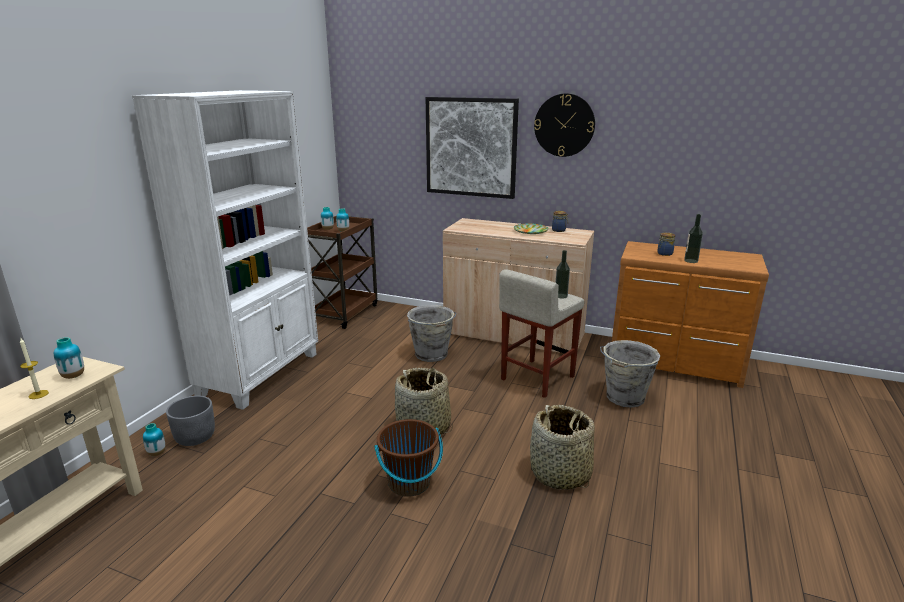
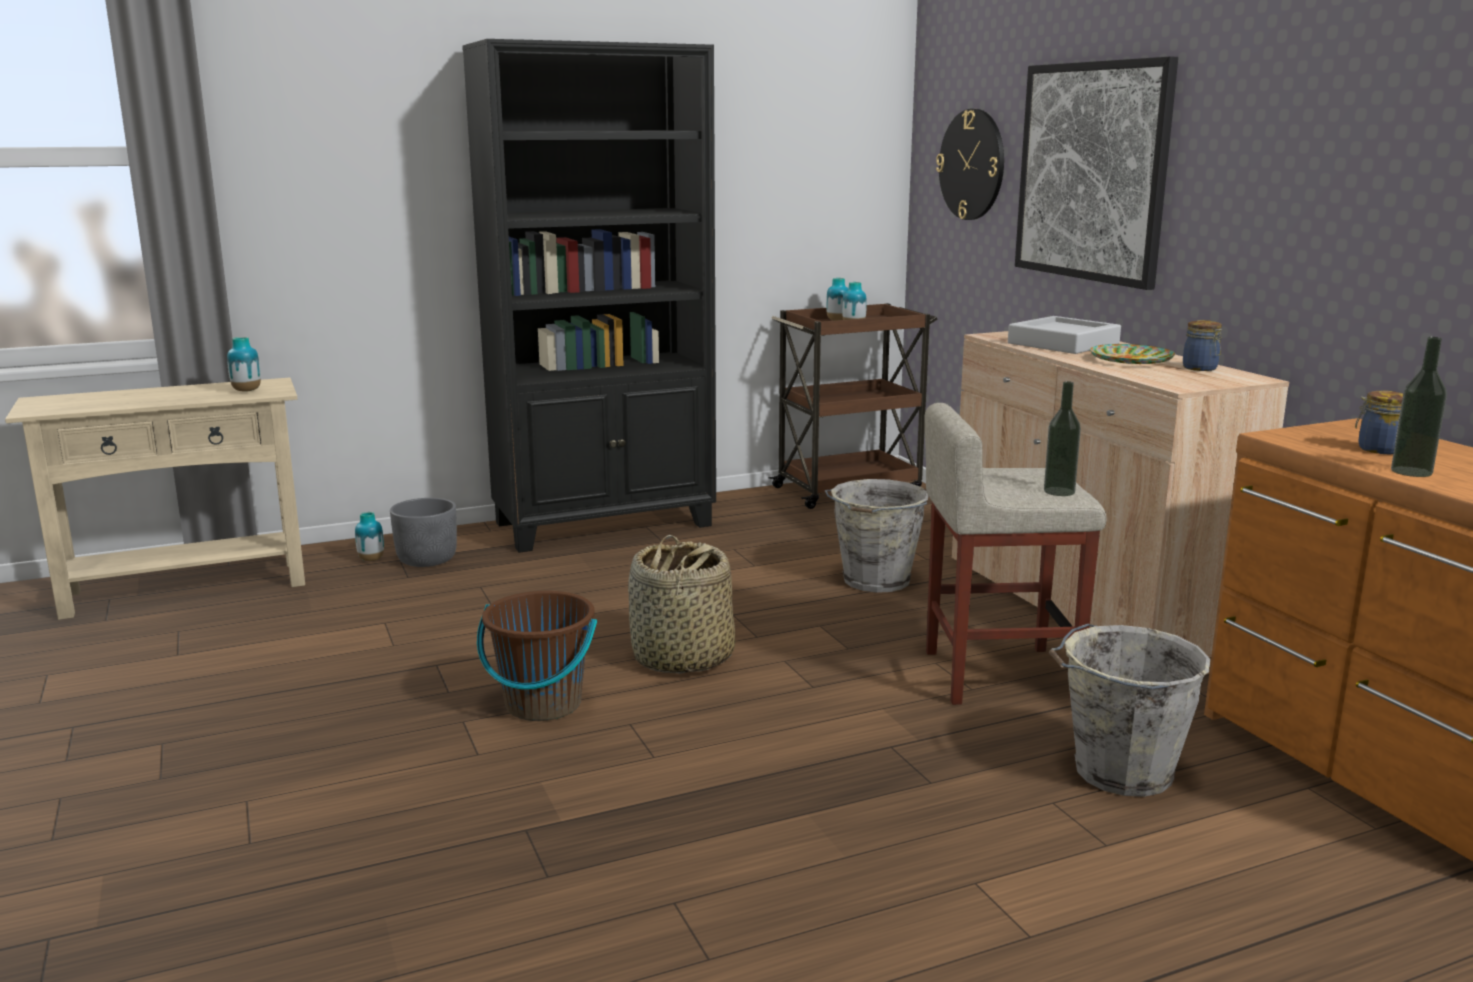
camera: 45 degrees right, 5 degrees down
candle [20,339,49,399] -> none
white bookcase [132,90,318,410] -> black bookcase [462,39,716,553]
basket [530,405,595,490] -> none
wall clock [534,93,595,157] -> wall clock moved to [936,109,1004,220]
none -> grey tray [1008,316,1121,354]

